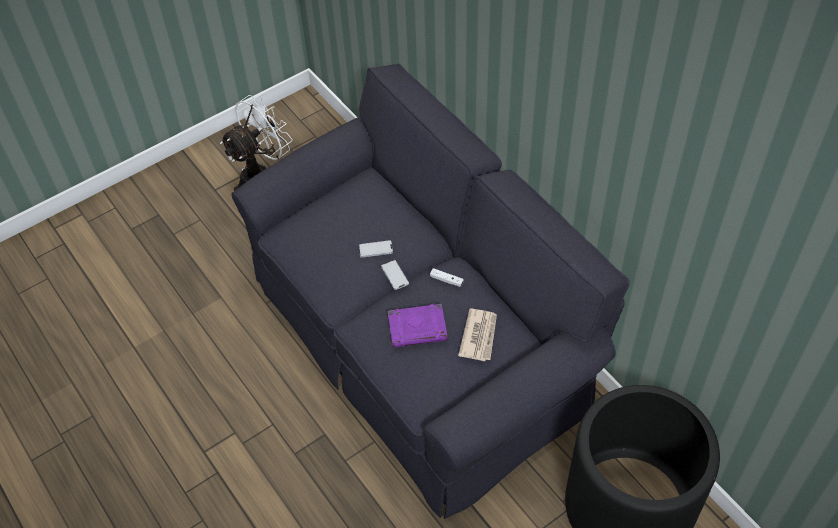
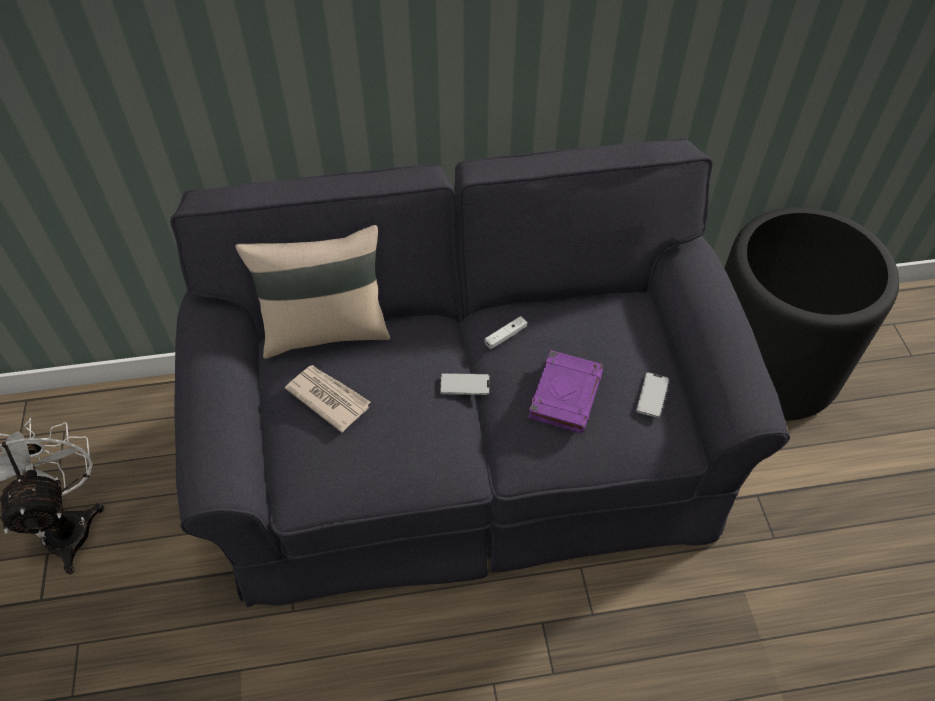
camera: 65 degrees left, 0 degrees up
phone [359,240,393,258] -> phone moved to [636,372,669,418]
newspaper [458,309,497,361] -> newspaper moved to [285,365,371,432]
none -> beige pillow [235,225,390,359]

